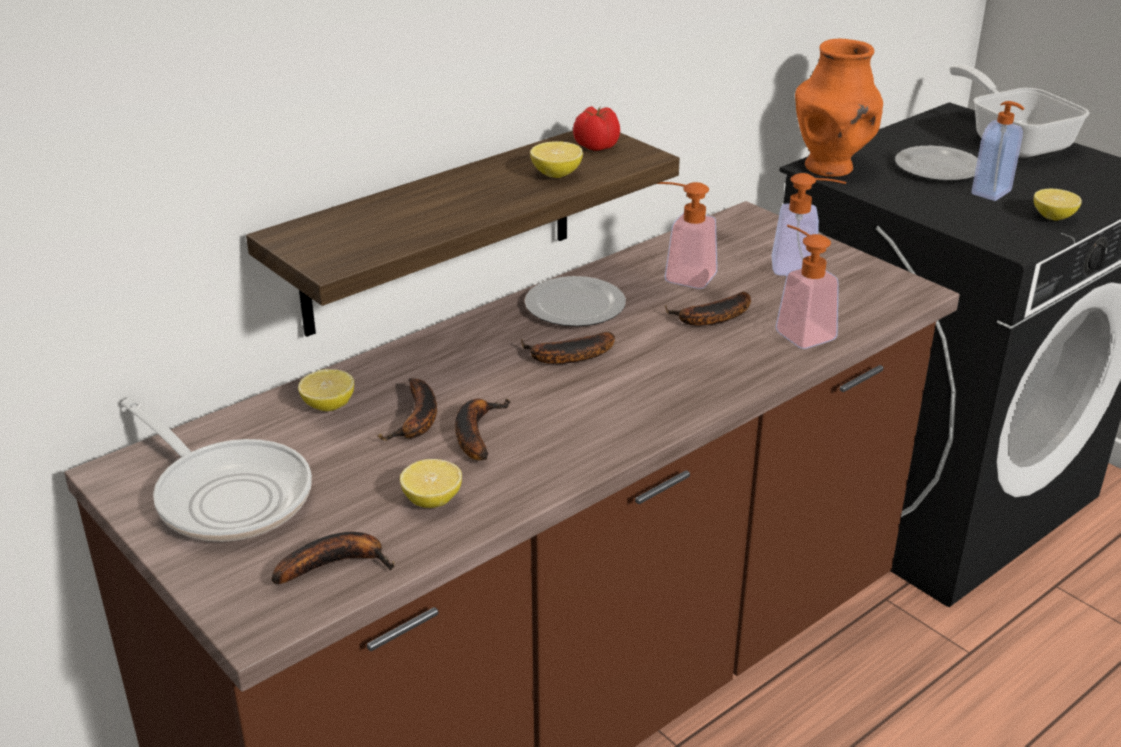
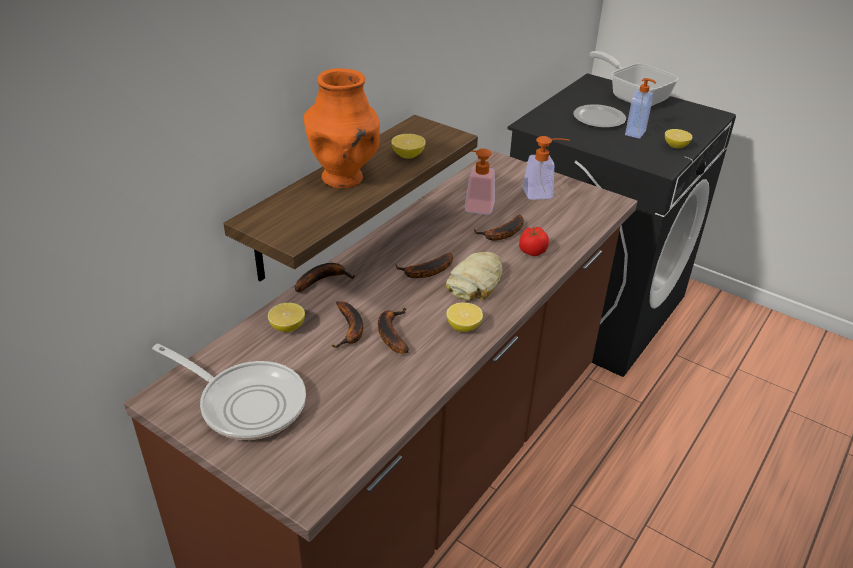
camera: 15 degrees left, 5 degrees up
banana [271,532,395,584] -> banana moved to [295,263,355,293]
lemon [400,459,462,508] -> lemon moved to [447,303,483,332]
plate [525,276,626,326] -> none
tomato [573,106,620,151] -> tomato moved to [519,227,549,256]
soap dispenser [776,225,839,349] -> none
orange vase [795,39,883,177] -> orange vase moved to [304,68,380,188]
none -> bread [446,252,503,301]

